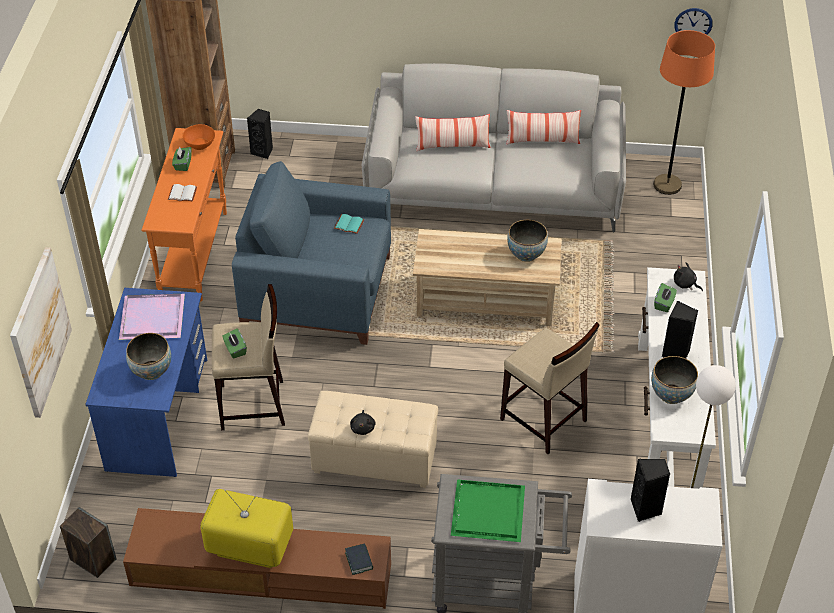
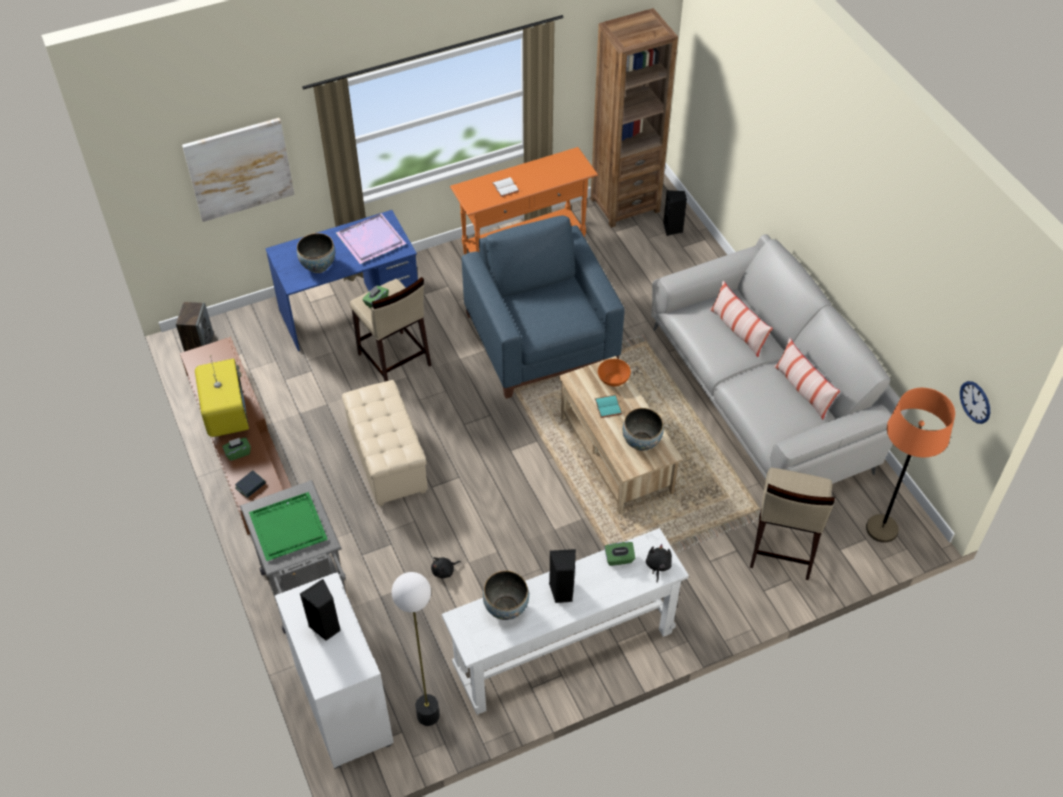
camera: 60 degrees right, 5 degrees up
green tissue box [172,146,192,171] -> green tissue box moved to [222,438,251,461]
orange bowl [182,124,215,150] -> orange bowl moved to [598,359,631,386]
turquoise book [334,214,365,234] -> turquoise book moved to [595,395,622,418]
black plush toy [350,410,376,435] -> black plush toy moved to [431,557,461,579]
beige stool [500,322,600,454] -> beige stool moved to [750,467,835,580]

